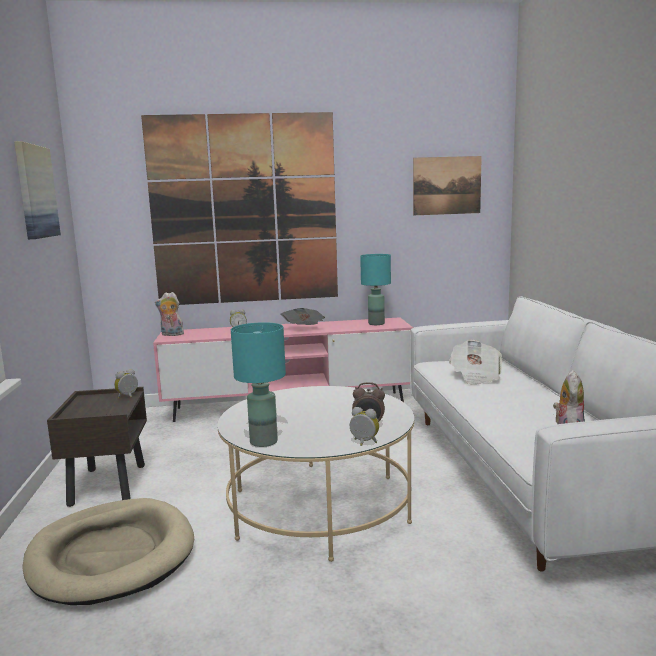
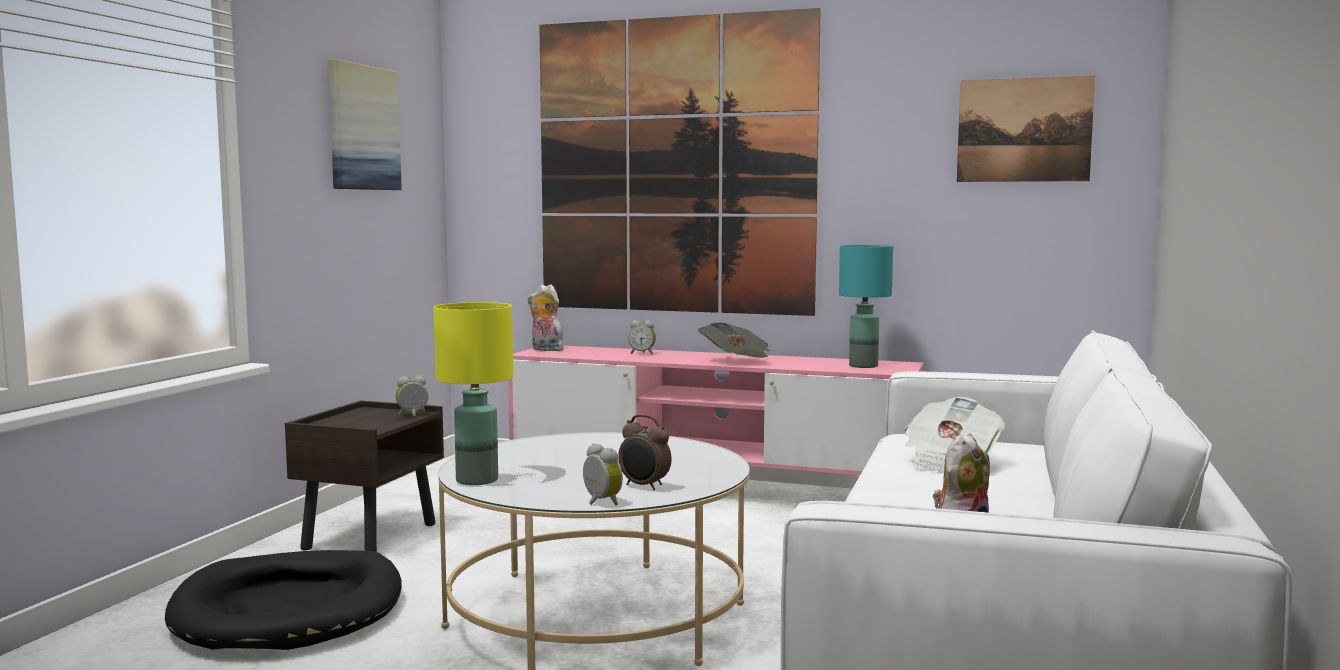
camera: 25 degrees right, 5 degrees down
beige dog bed [22,498,194,605] -> black dog bed [165,550,402,650]
turquoise table lamp [231,322,286,447] -> yellow table lamp [434,302,513,485]

